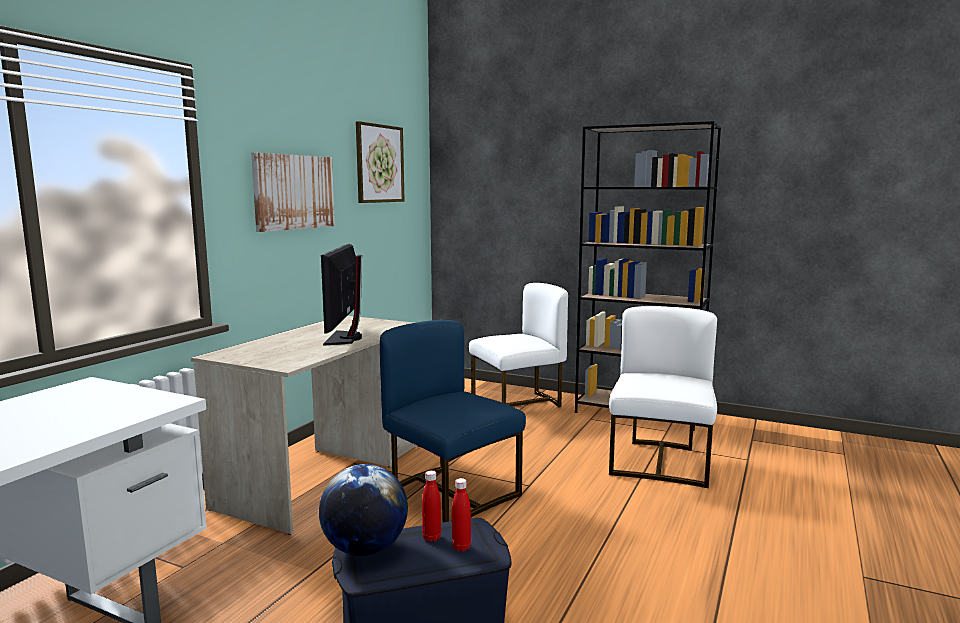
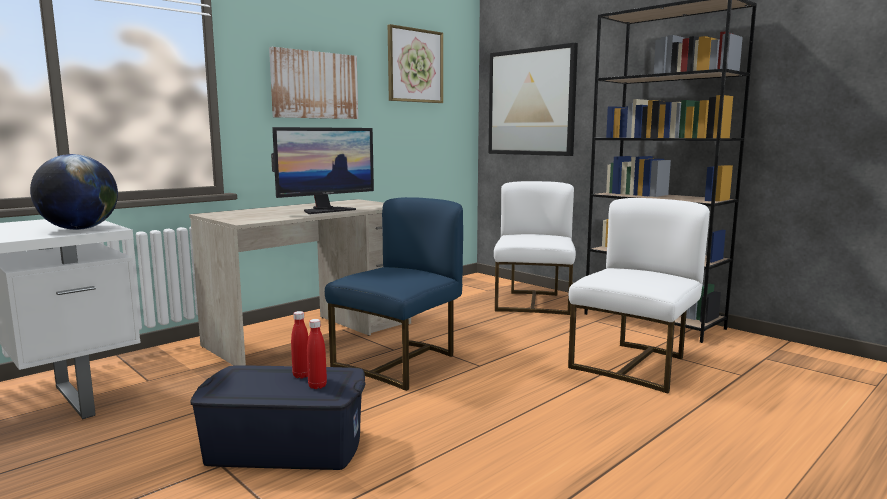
camera: 20 degrees right, 0 degrees up
globe [319,464,408,556] -> globe moved to [30,154,118,230]
monitor [321,244,362,346] -> monitor turned 150 degrees counterclockwise [271,127,374,214]
blue chair [380,320,526,522] -> blue chair turned 60 degrees clockwise [325,197,463,391]
white chair [469,283,568,407] -> white chair turned 75 degrees counterclockwise [494,181,576,315]
none -> picture [489,43,578,156]

